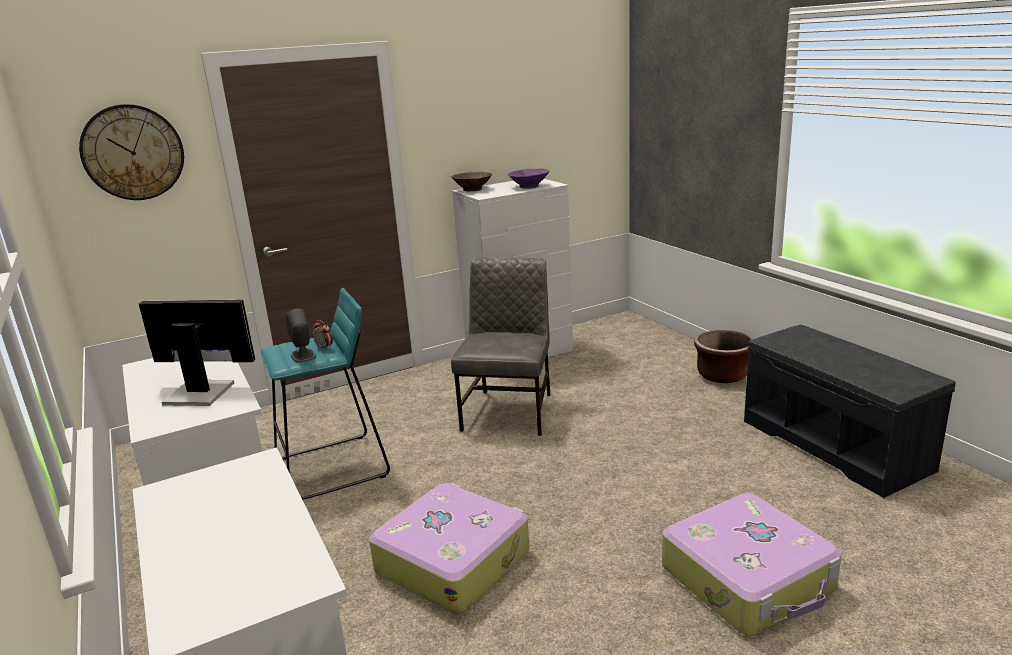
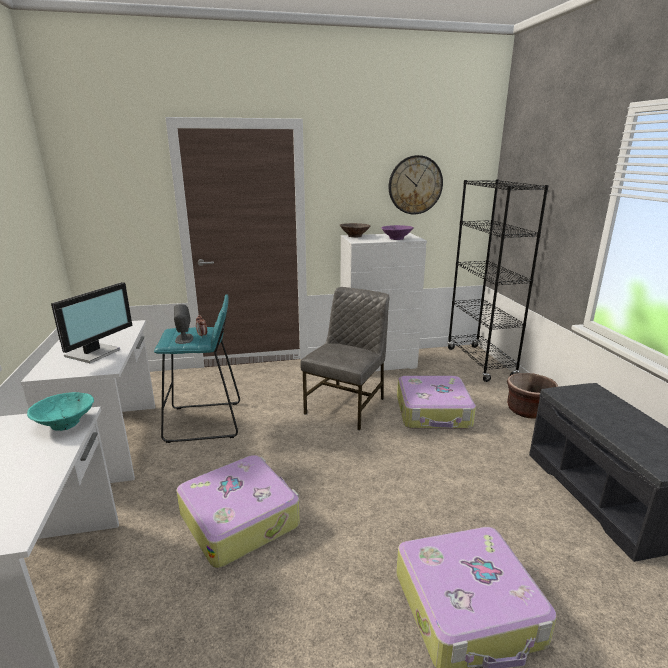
camera: 15 degrees right, 0 degrees up
wall clock [79,104,184,200] -> wall clock moved to [389,155,443,214]
monitor [138,300,255,406] -> monitor turned 90 degrees clockwise [51,282,133,363]
none -> turquoise bowl [27,392,94,431]
none -> suitcase [397,376,476,429]
none -> black bookcase [447,180,549,382]

